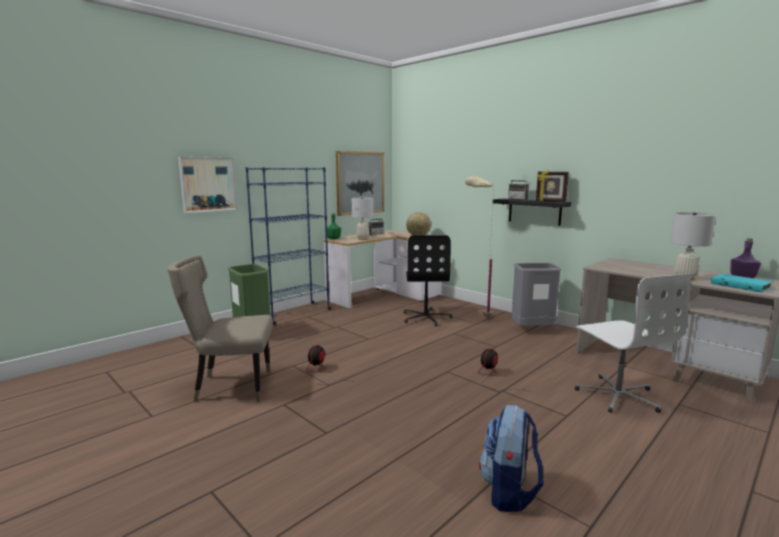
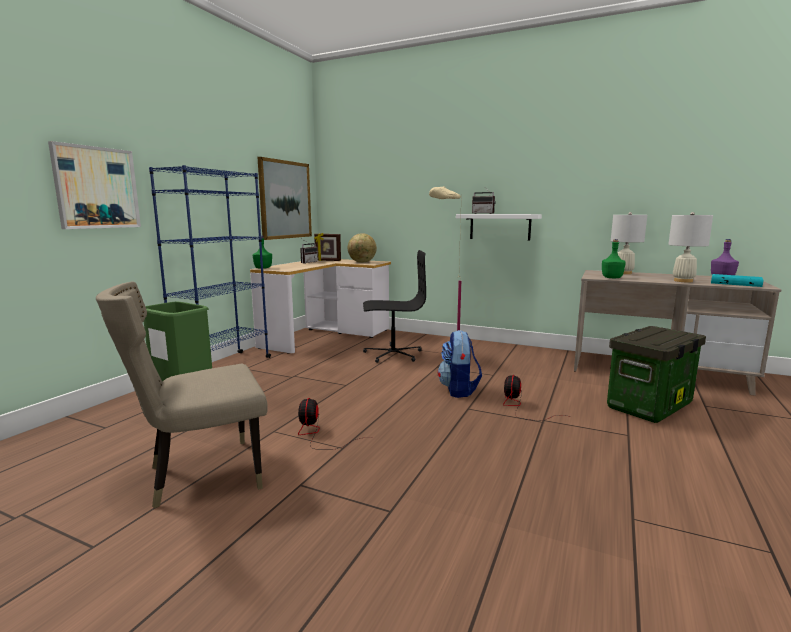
camera: 20 degrees left, 0 degrees up
white table lamp [352,196,374,240] -> white table lamp moved to [611,212,647,274]
black office chair [404,235,452,326] -> black office chair turned 75 degrees counterclockwise [363,250,426,363]
backpack [479,405,543,512] -> backpack moved to [438,330,482,398]
black shelf [493,199,571,226] -> white shelf [456,214,542,240]
grey trash can [512,263,561,326] -> none
picture frame [536,170,569,202] -> picture frame moved to [314,233,341,261]
white office chair [575,274,691,413] -> storage box [607,326,706,423]
none -> green bottle [602,239,626,278]

